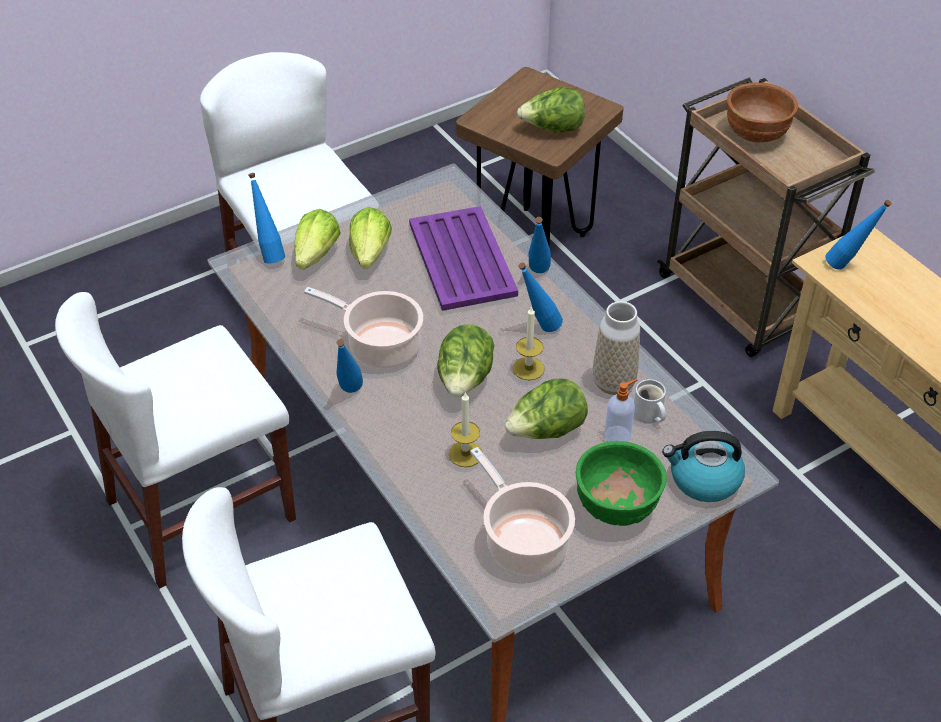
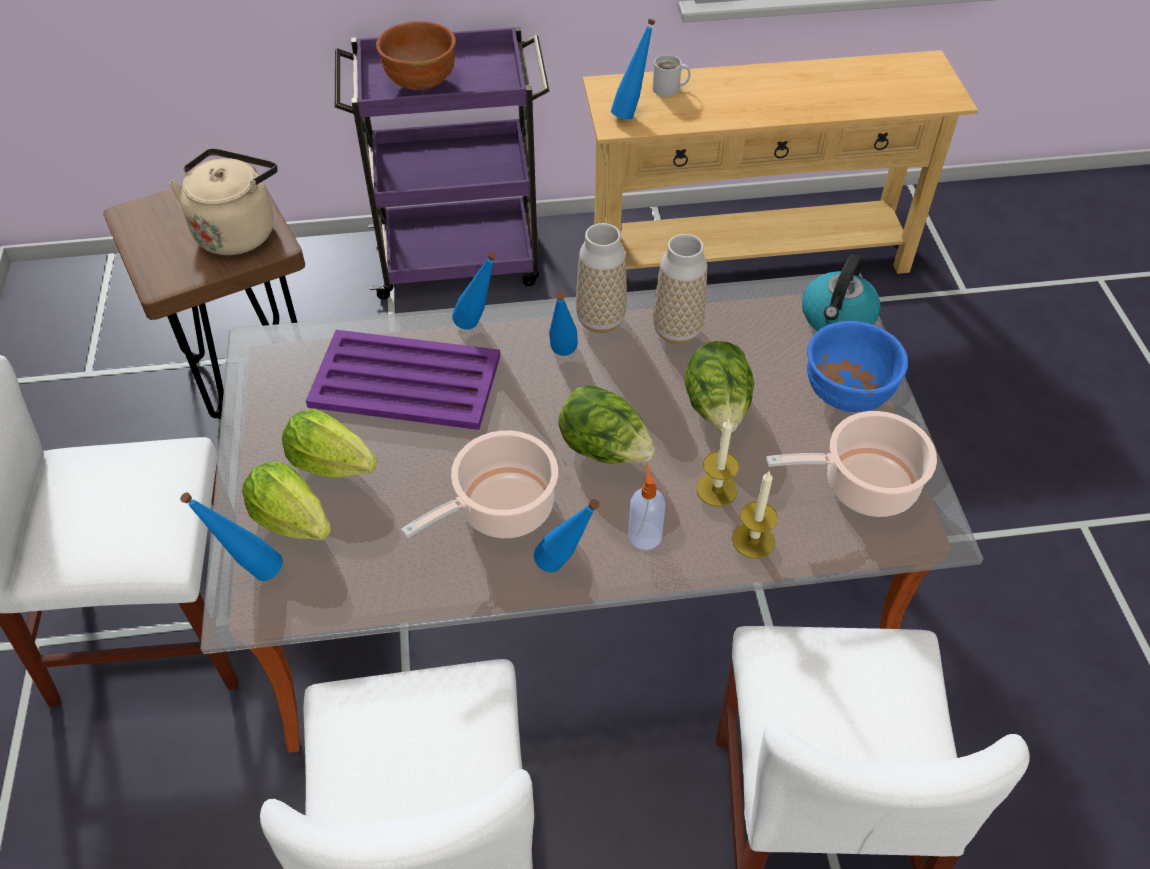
camera: 65 degrees left, 5 degrees up
candle [513,306,545,380] -> candle moved to [732,471,778,559]
lettuce [517,87,585,133] -> beige kettle [169,148,278,255]
green bowl [576,441,667,526] -> blue bowl [807,321,908,412]
soap dispenser [604,379,637,442] -> soap dispenser moved to [628,464,665,550]
white mug [634,379,666,423] -> white mug moved to [653,55,691,97]
brown cart [657,78,875,357] -> purple cart [335,26,549,299]
none -> vase [576,223,627,333]

